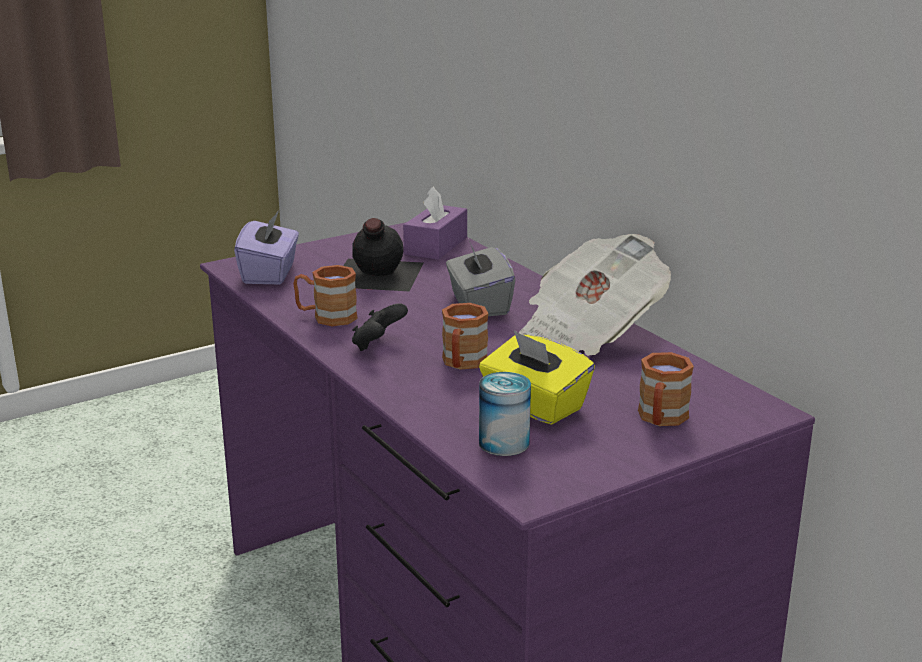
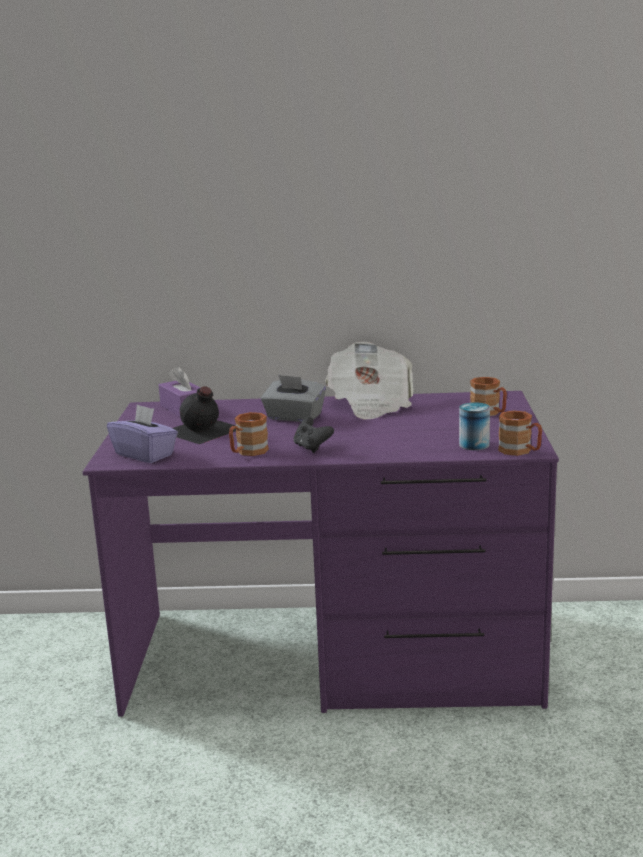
camera: 55 degrees left, 5 degrees down
brown mug [442,303,488,370] -> brown mug moved to [498,411,542,456]
yellow tissue box [479,331,595,425] -> none

